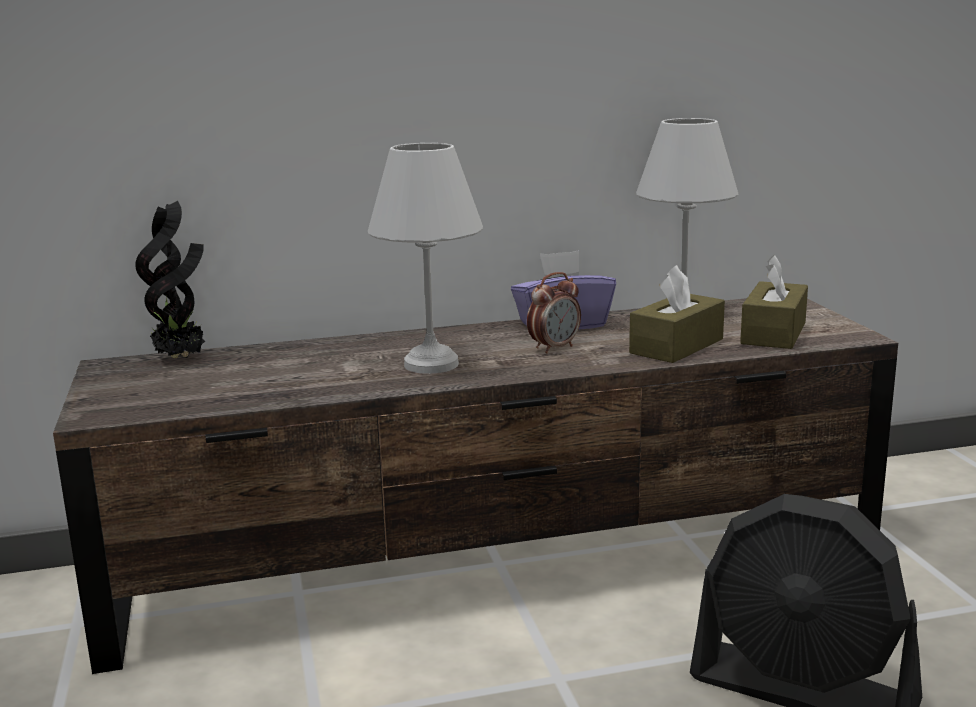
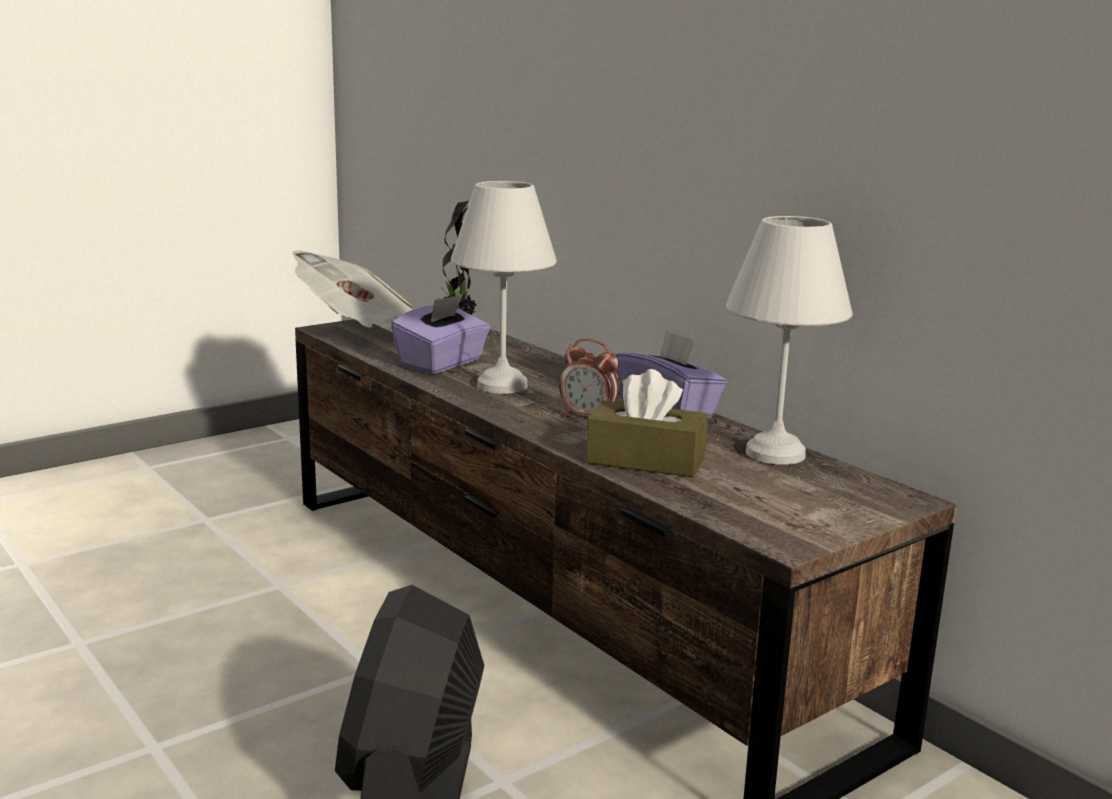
camera: 65 degrees right, 0 degrees up
brown tissue box [740,255,808,349] -> none
none -> newspaper [292,250,413,332]
none -> purple tissue box [391,294,490,374]

